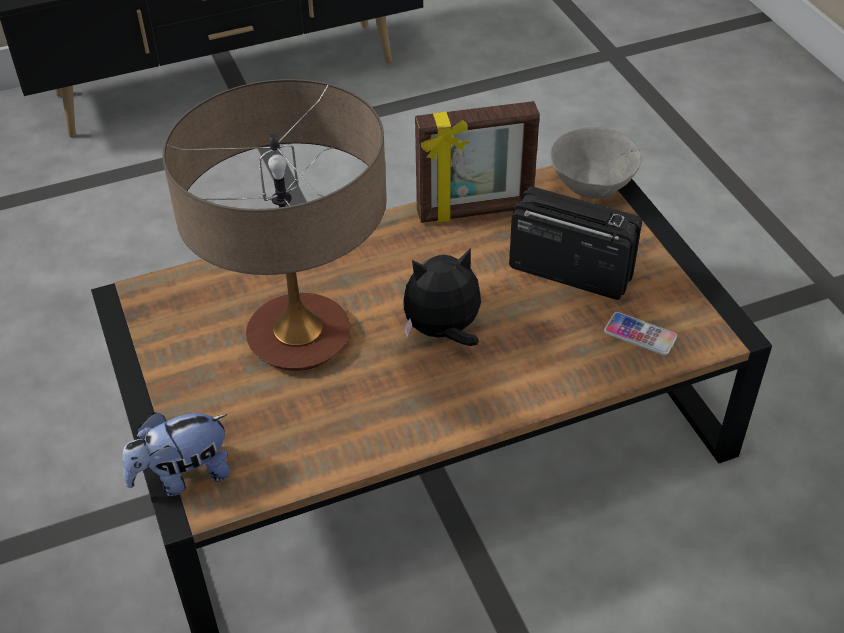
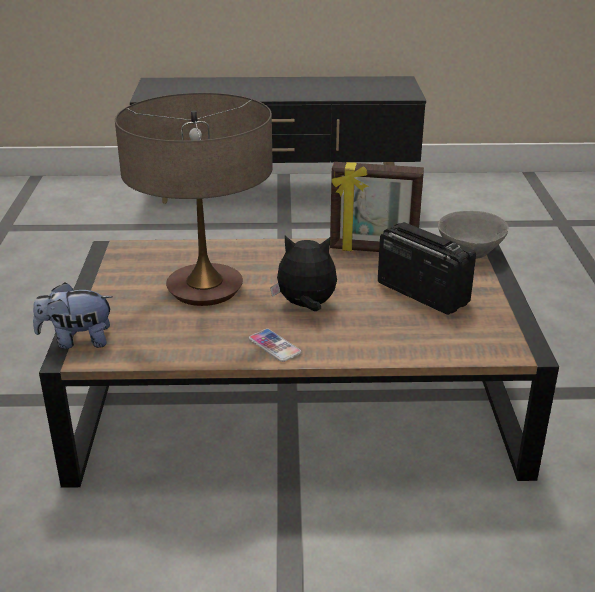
camera: 20 degrees right, 15 degrees down
phone [604,312,677,355] -> phone moved to [249,329,301,362]

